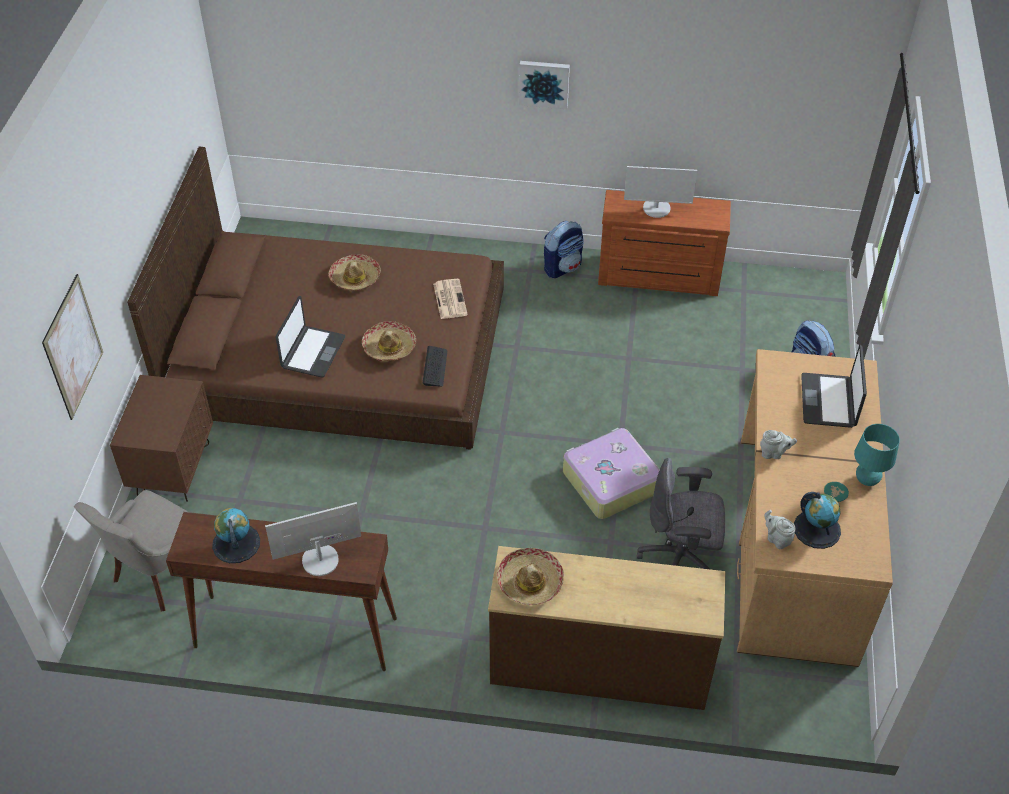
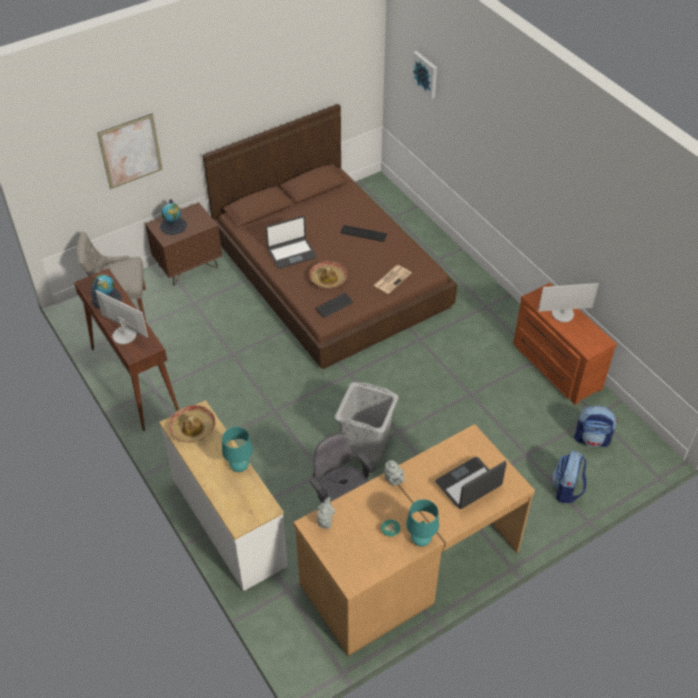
camera: 50 degrees right, 0 degrees up
hat [328,254,381,291] -> keyboard [340,225,387,242]
brown dresser [488,546,725,710] -> white dresser [159,400,288,591]
picture [519,61,570,109] -> picture moved to [412,51,437,99]
backpack [544,221,584,278] -> backpack moved to [574,406,617,447]
suitcase [563,428,660,519] -> grey laundry basket [335,382,399,463]
monitor [624,166,697,218] -> monitor turned 60 degrees counterclockwise [538,283,599,322]
globe [794,492,841,549] -> globe moved to [160,199,187,235]
none -> turquoise table lamp [222,427,253,472]

